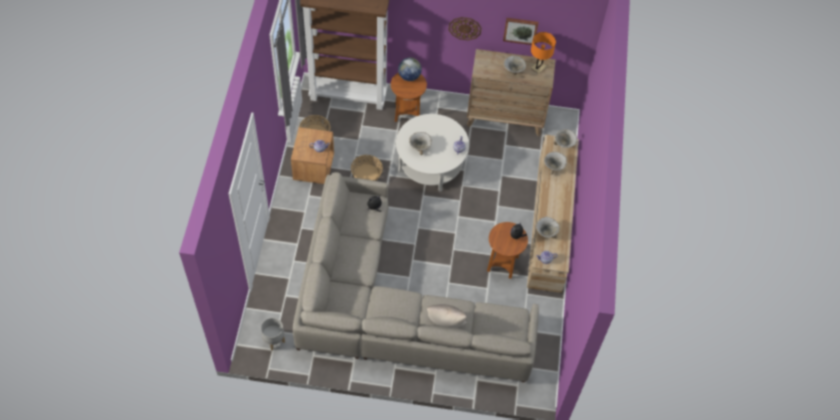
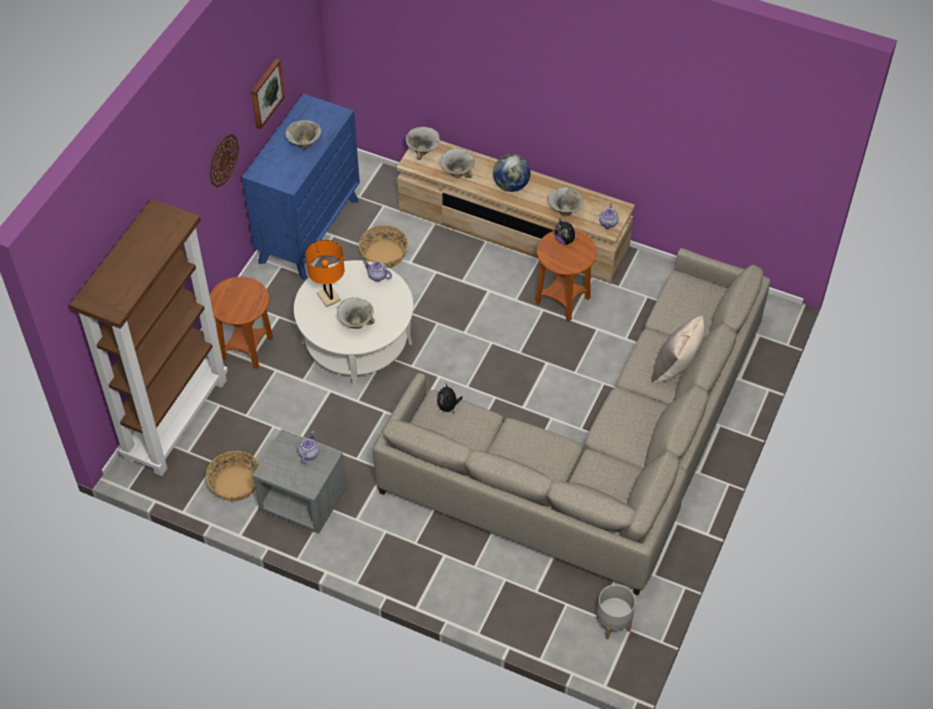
camera: 70 degrees left, 5 degrees down
brown nightstand [291,127,334,184] -> grey nightstand [252,429,347,534]
basket [351,155,383,181] -> basket moved to [359,225,408,268]
globe [398,57,422,81] -> globe moved to [493,154,531,192]
brown dresser [467,49,555,136] -> blue dresser [242,94,360,280]
orange table lamp [531,32,556,74] -> orange table lamp moved to [305,240,345,307]

